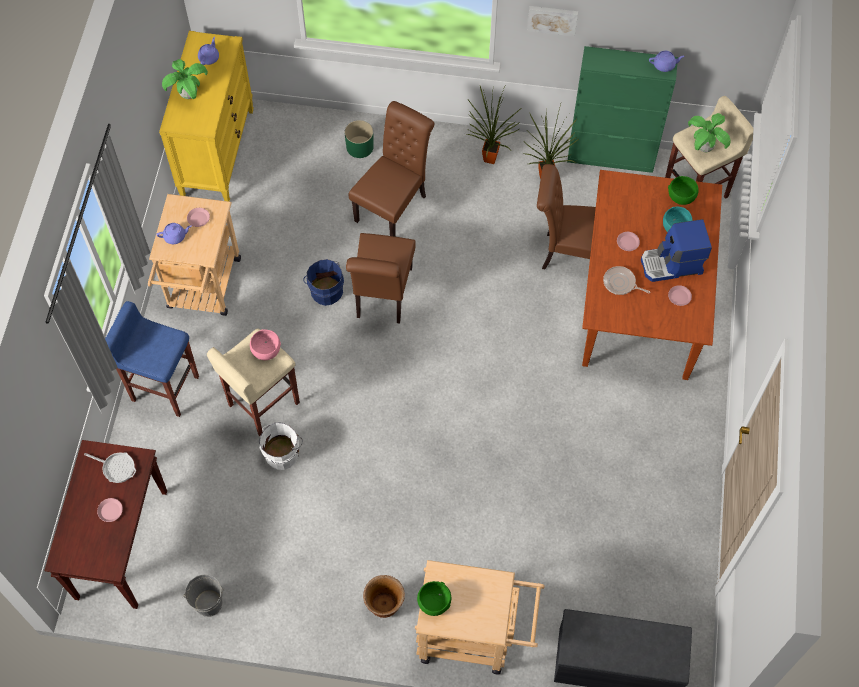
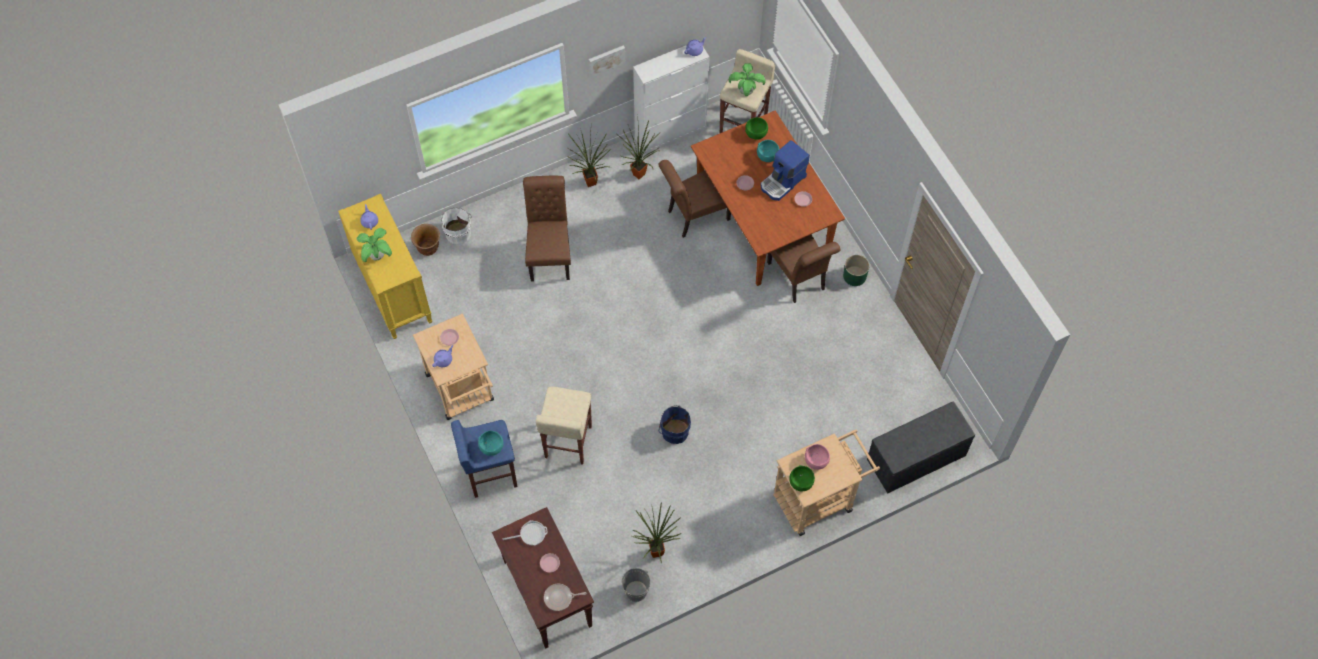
camera: 35 degrees left, 0 degrees up
pink bowl [250,329,281,360] -> pink bowl moved to [805,444,830,470]
white bucket [259,422,303,470] -> white bucket moved to [440,208,471,244]
blue bucket [303,259,344,306] -> blue bucket moved to [659,405,691,444]
green planter [345,120,374,158] -> green planter moved to [843,255,869,286]
brown chair [346,233,416,324] -> brown chair moved to [767,234,840,303]
brown planter [363,575,405,618] -> brown planter moved to [411,224,440,256]
green cabinet [567,46,678,173] -> white cabinet [633,45,710,155]
frying pan [603,266,650,295] -> frying pan moved to [544,584,586,611]
none -> turquoise bowl [478,431,503,456]
none -> potted plant [632,502,681,564]

